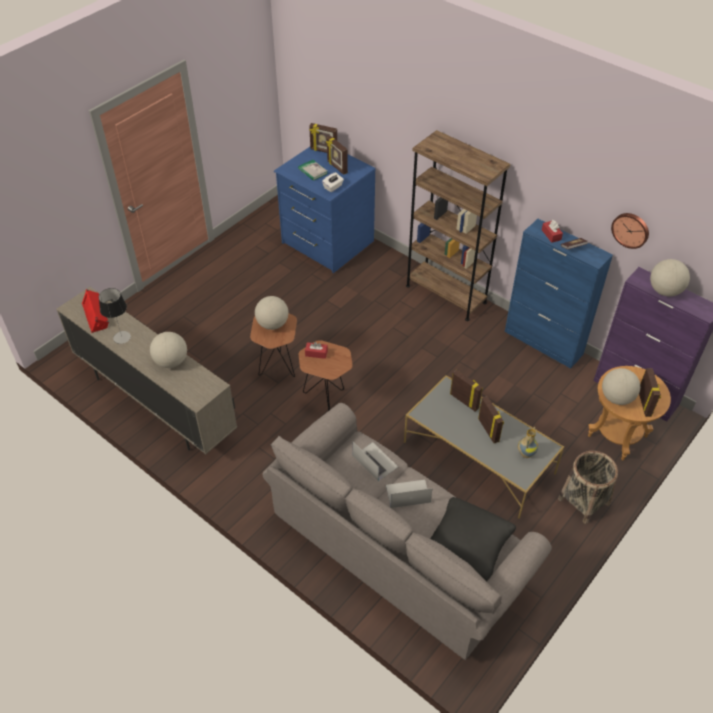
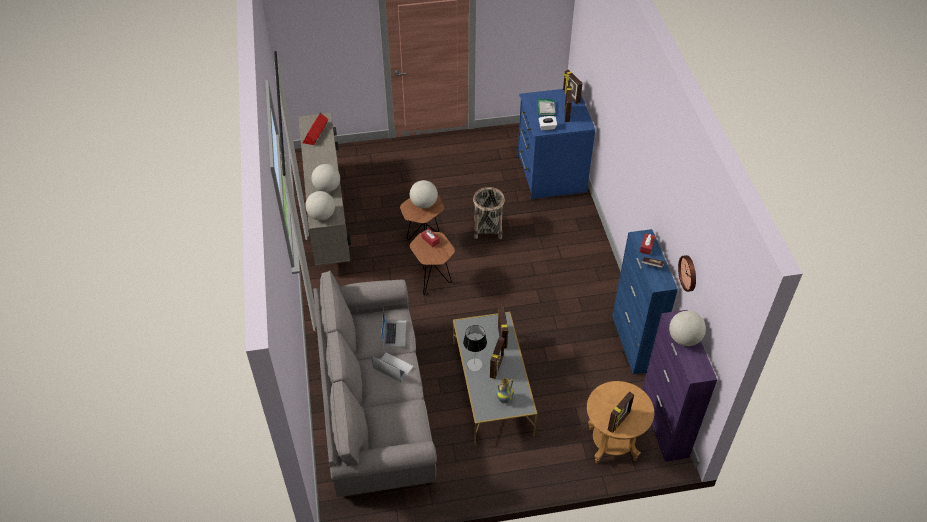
camera: 40 degrees right, 0 degrees up
table lamp [99,288,131,344] -> table lamp moved to [463,325,487,371]
brown bookcase [406,130,511,321] -> none
black pillow [430,497,516,581] -> none
basket [558,451,618,524] -> basket moved to [473,187,505,239]
globe [602,368,640,405] -> globe moved to [305,191,335,220]

